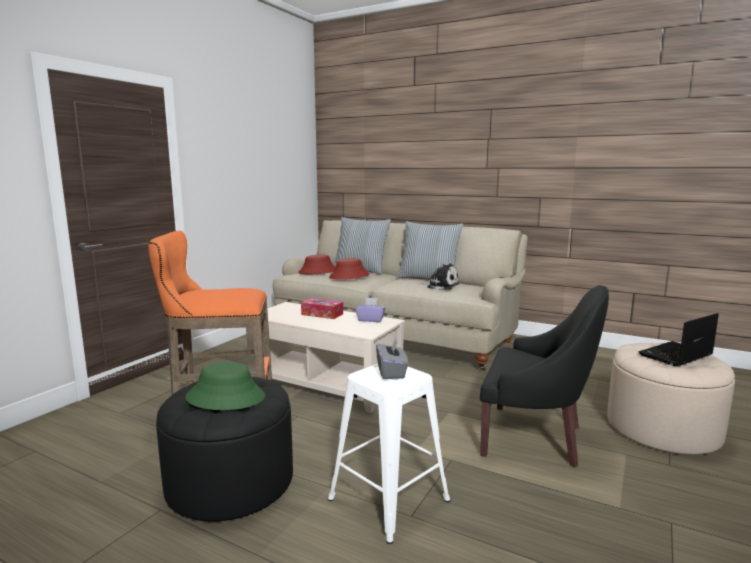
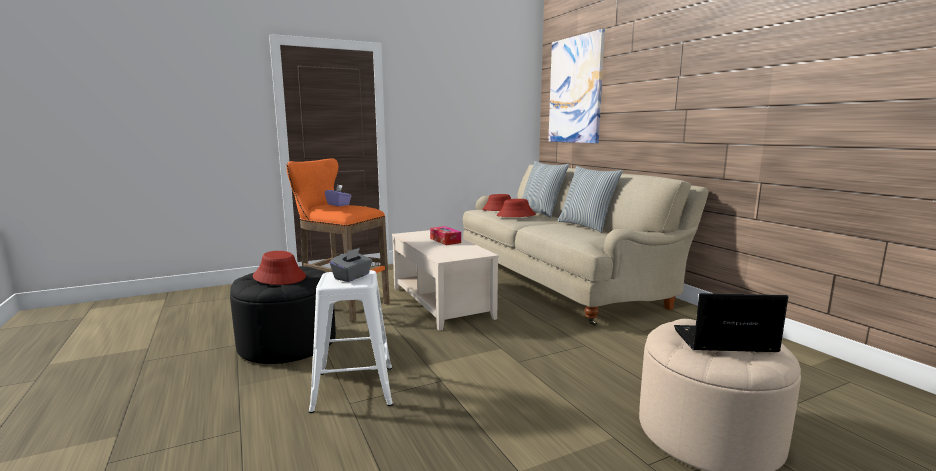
camera: 35 degrees right, 0 degrees up
green hat [185,362,266,410] -> red hat [253,251,306,285]
purple tissue box [355,298,386,322] -> purple tissue box moved to [325,185,351,206]
plush toy [419,263,459,290] -> none
black armchair [480,285,609,467] -> none
none -> picture [548,29,605,143]

